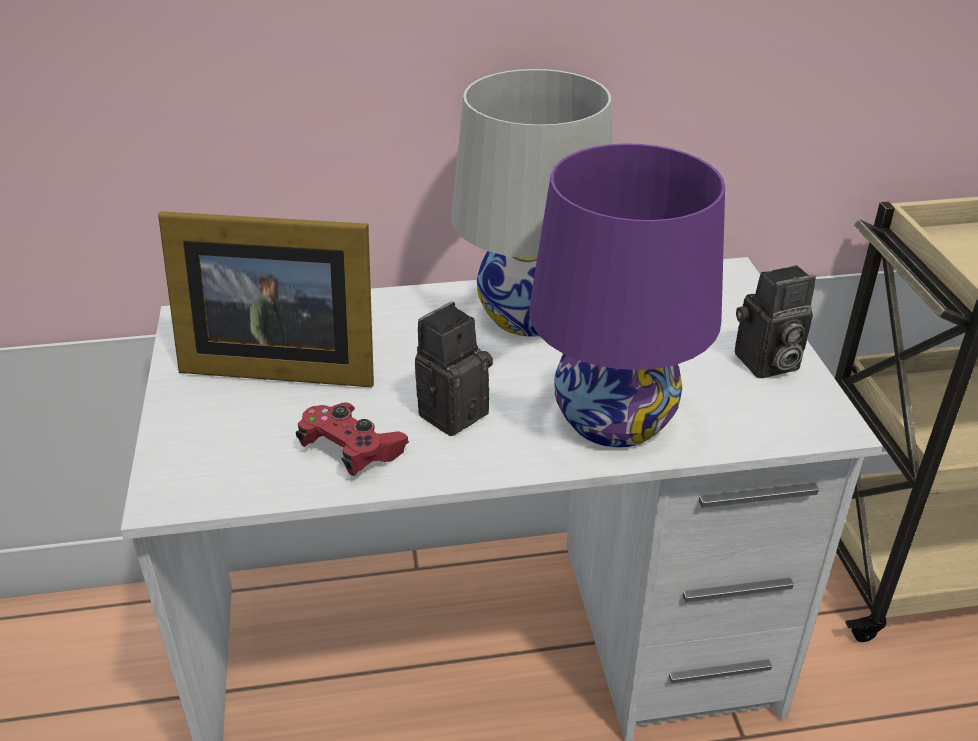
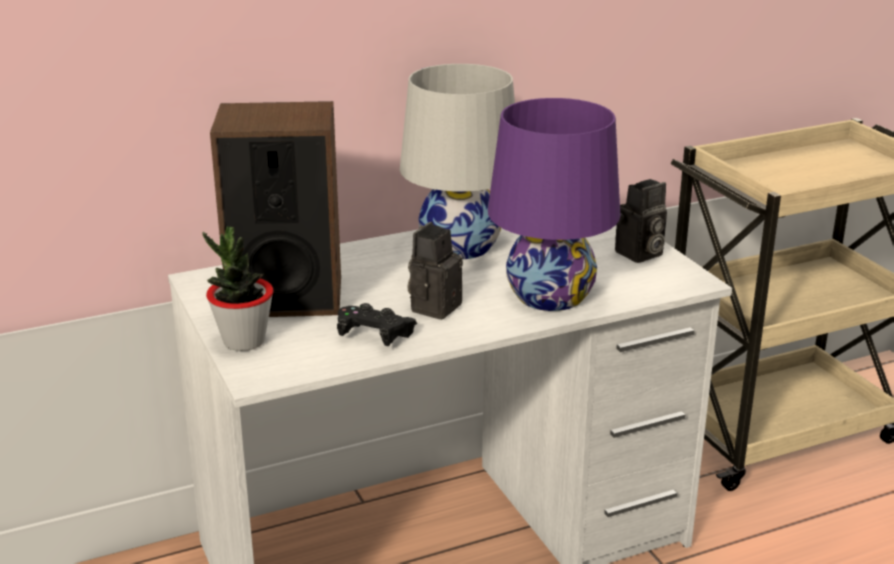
camera: 15 degrees left, 10 degrees down
picture frame [158,211,374,387] -> speaker [210,101,341,317]
red game controller [296,402,409,476] -> black game controller [337,303,417,346]
none -> potted plant [202,226,274,351]

